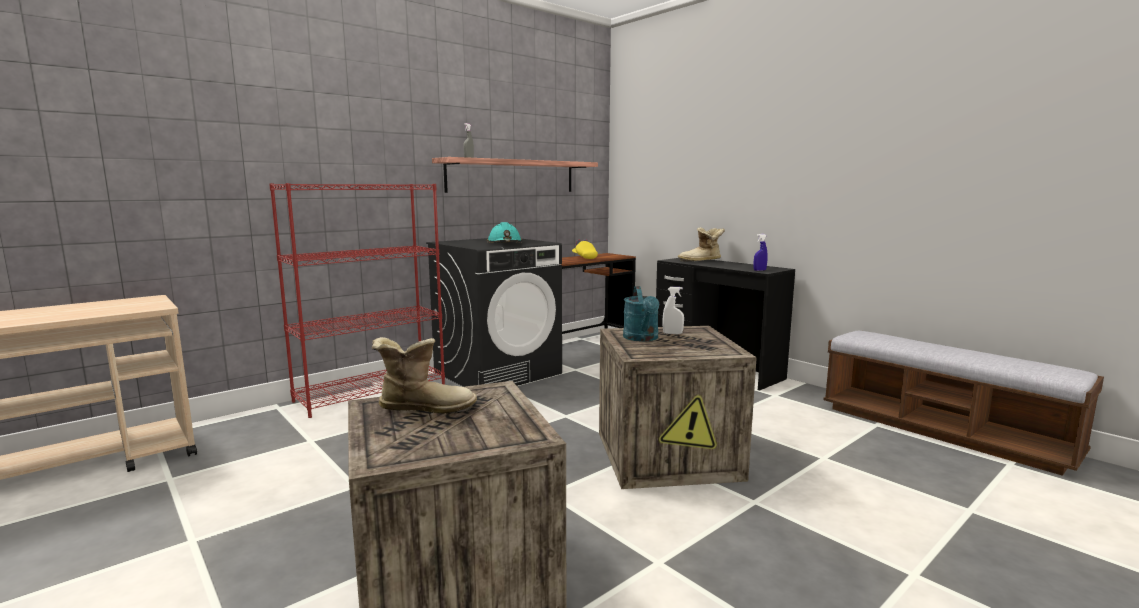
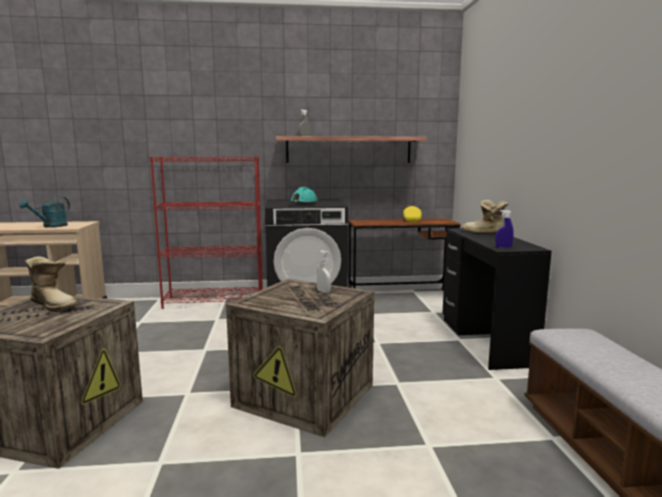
camera: 35 degrees right, 0 degrees up
turquoise watering can [623,286,659,342] -> turquoise watering can moved to [19,197,70,228]

